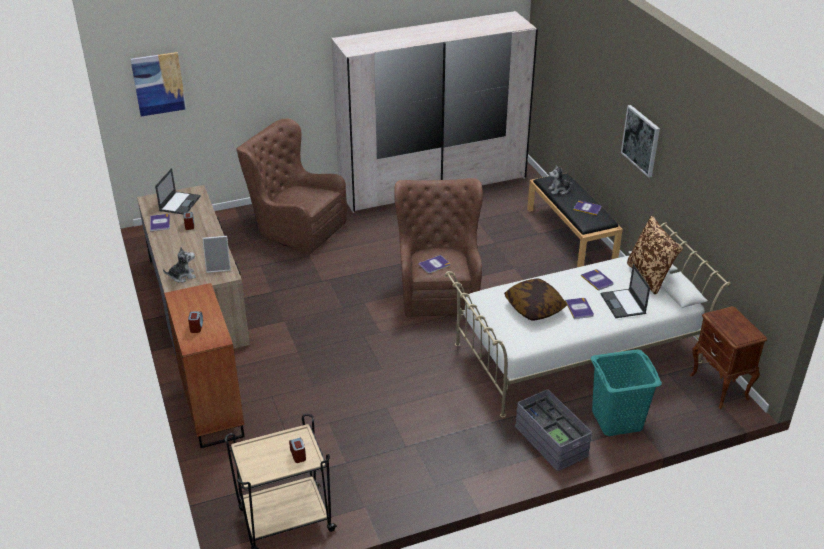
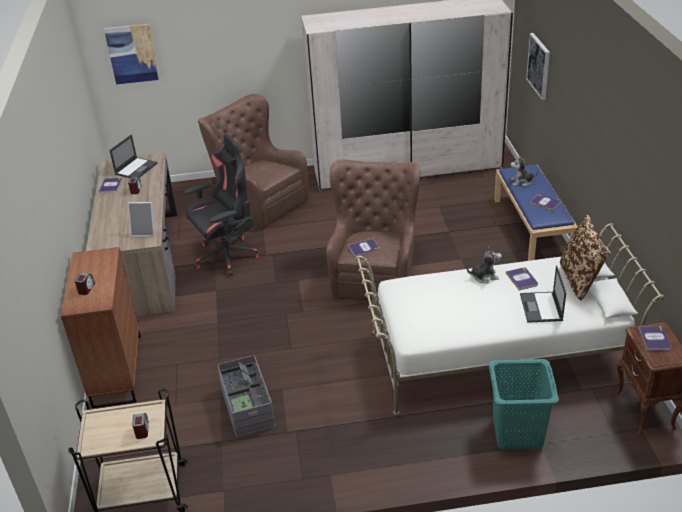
camera: 15 degrees right, 0 degrees up
plush toy [163,247,196,282] -> plush toy moved to [467,247,502,283]
pillow [504,279,567,320] -> none
grey storage box [515,390,592,471] -> grey storage box moved to [217,355,276,437]
black bench [527,173,623,267] -> blue bench [494,165,578,261]
book [565,298,594,319] -> book moved to [638,326,671,351]
picture [621,105,660,177] -> picture moved to [526,33,550,100]
none -> black office chair [184,134,261,276]

